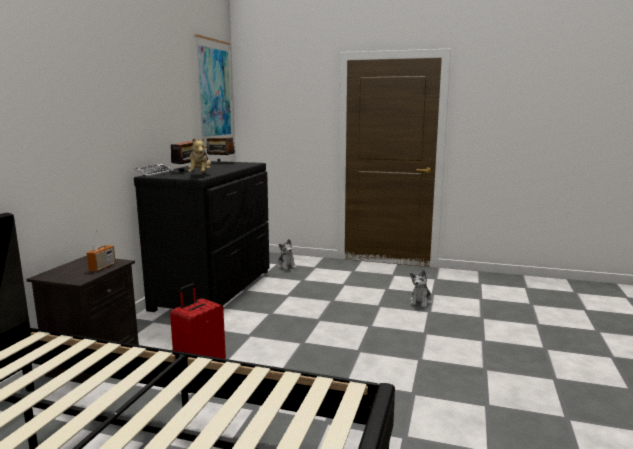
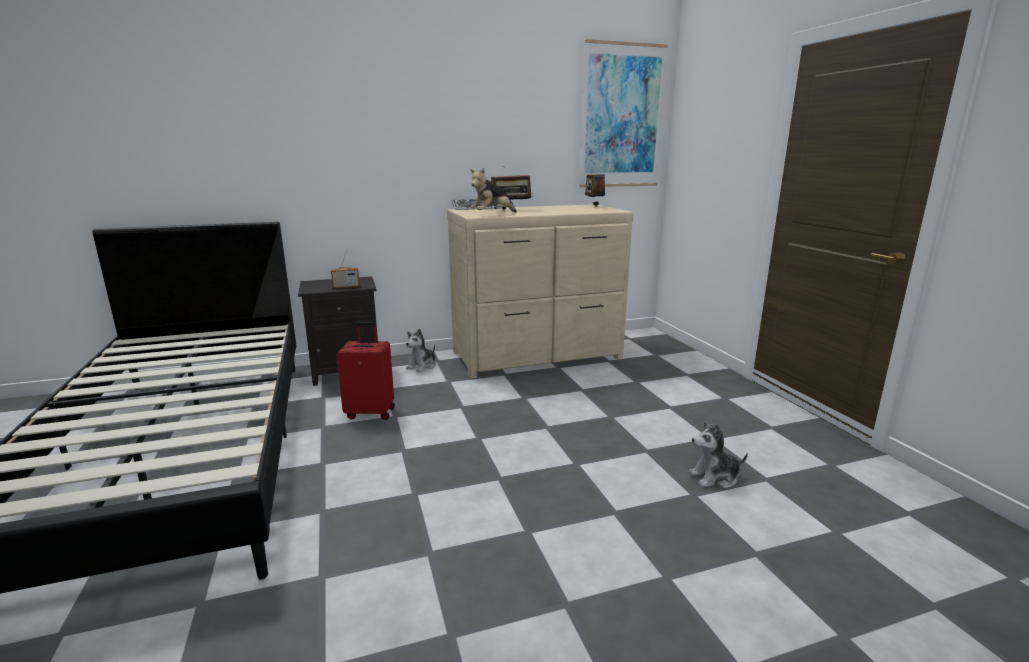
camera: 55 degrees right, 5 degrees up
black dresser [134,161,270,312] -> beige dresser [447,204,634,379]
plush toy [277,239,296,270] -> plush toy moved to [406,329,436,372]

